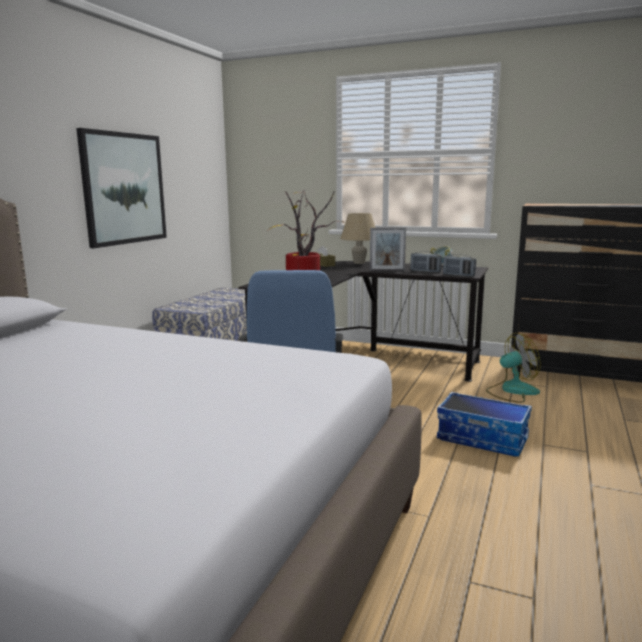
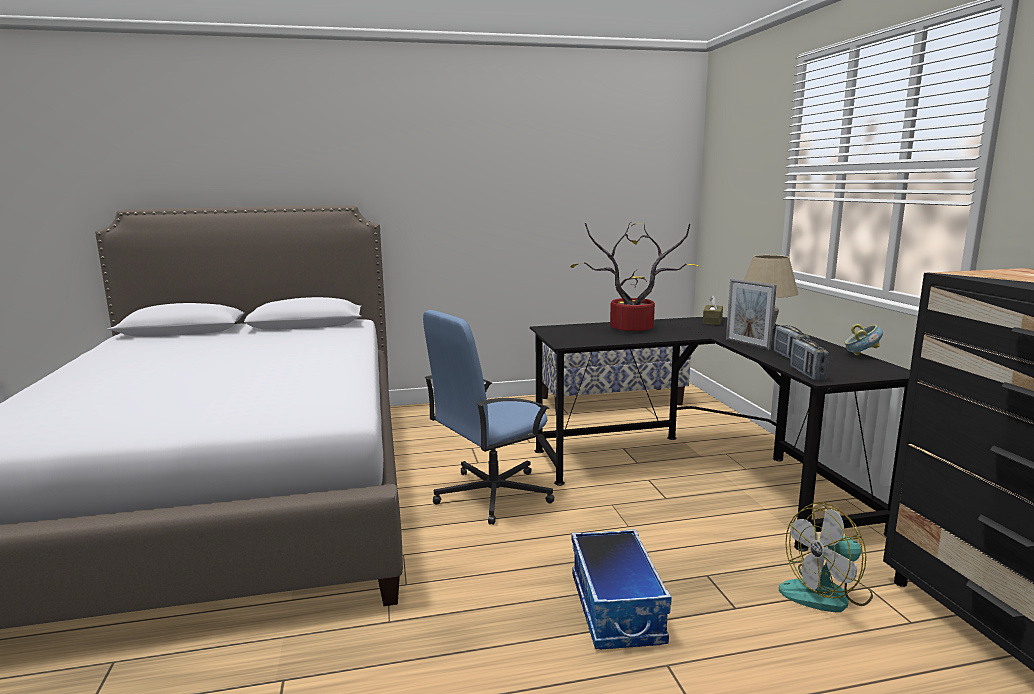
camera: 55 degrees right, 0 degrees up
picture [76,128,167,248] -> none
fan [486,333,541,403] -> fan turned 120 degrees clockwise [779,503,873,612]

